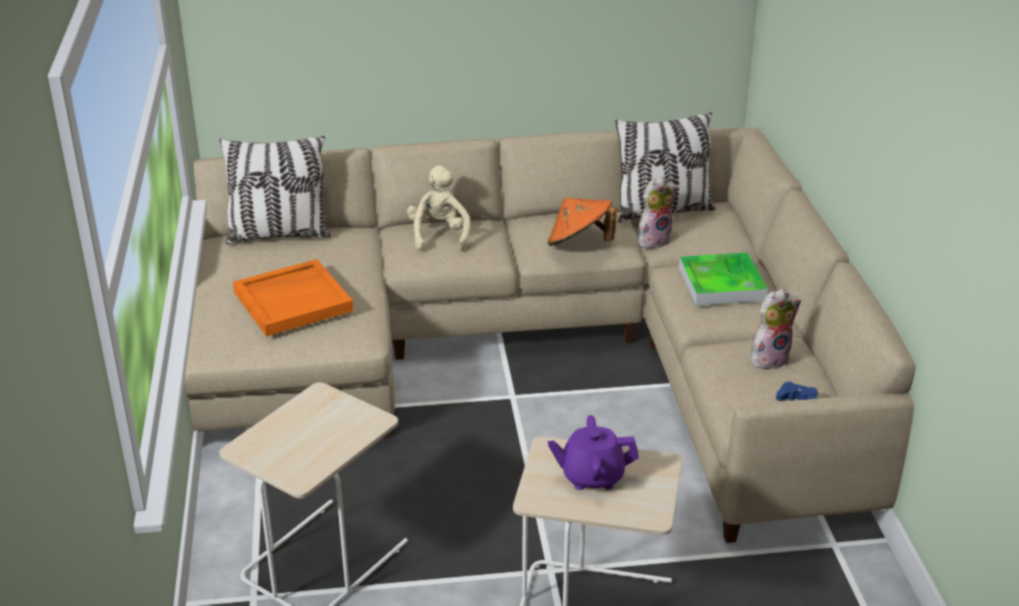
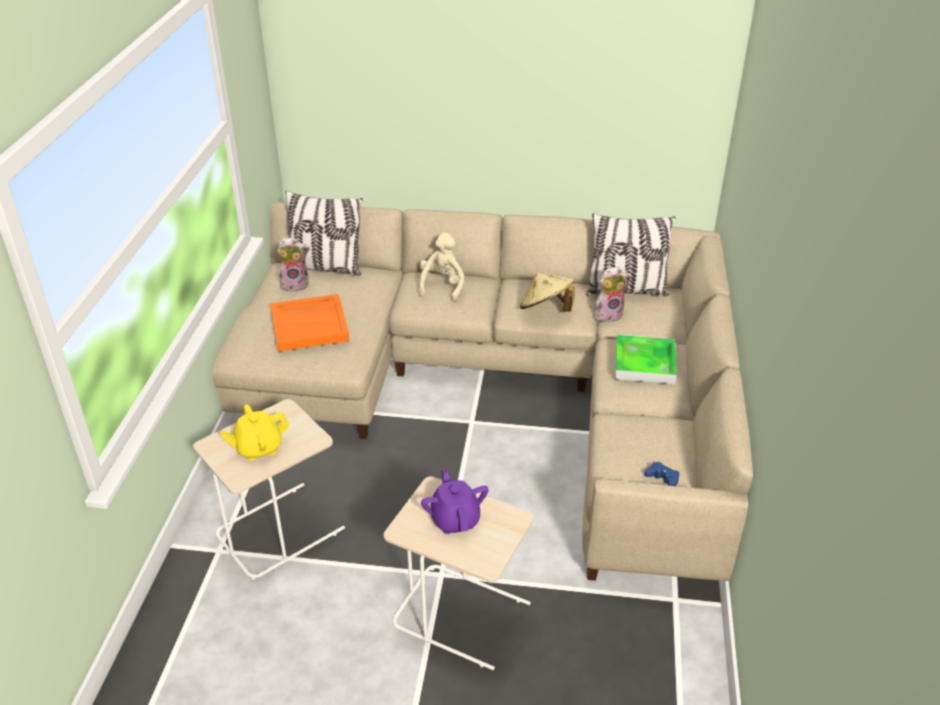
camera: 15 degrees right, 5 degrees up
orange hat [548,198,617,246] -> beige hat [520,272,575,312]
purple teapot [548,415,639,490] -> purple teapot turned 60 degrees clockwise [421,469,489,534]
plush toy [751,289,801,369] -> plush toy moved to [277,237,310,292]
none -> yellow teapot [220,405,289,461]

